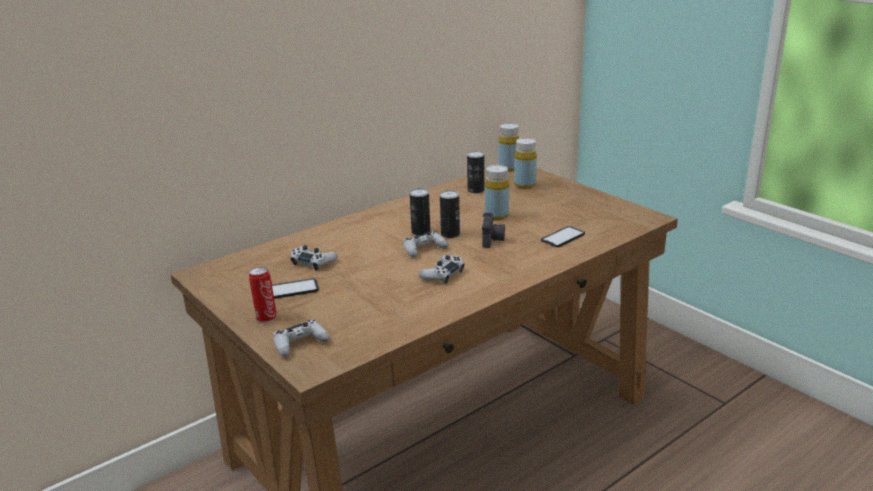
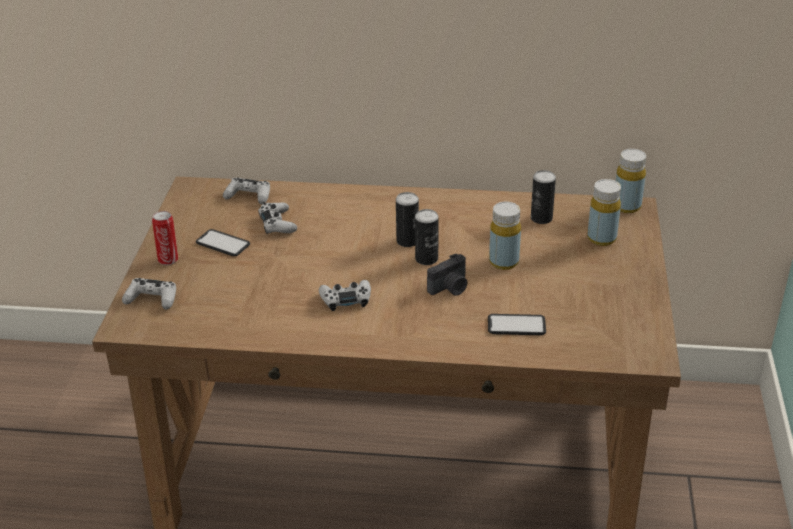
camera: 45 degrees right, 10 degrees up
white game controller [403,231,448,258] -> white game controller moved to [223,178,270,204]

